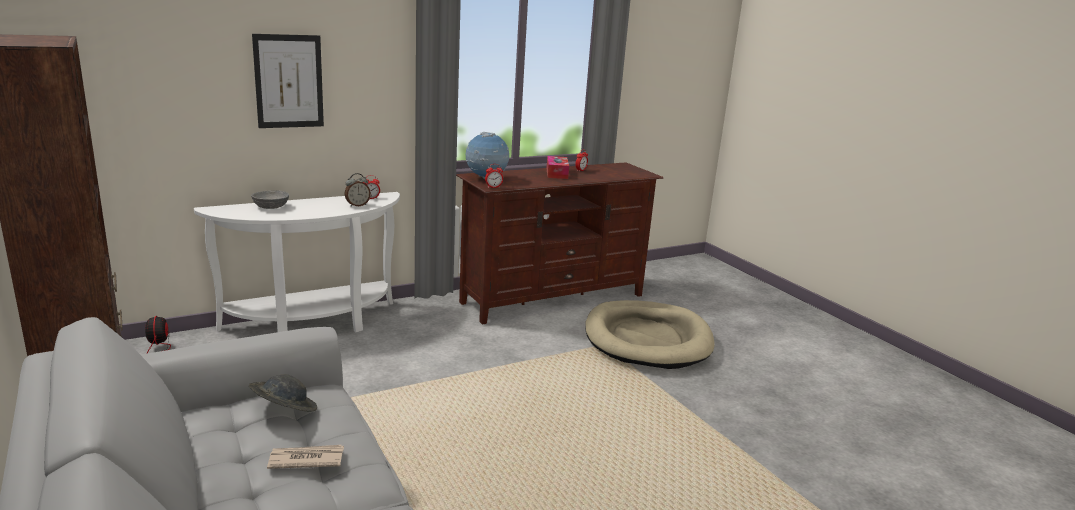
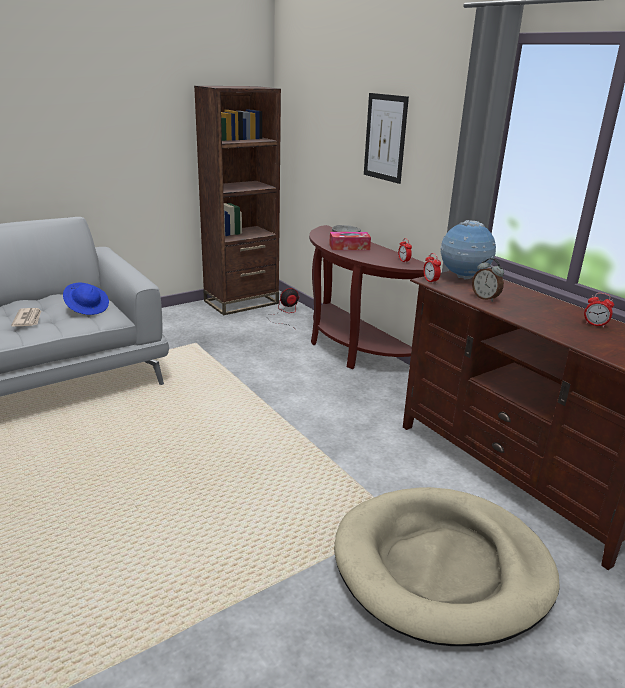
camera: 85 degrees right, 5 degrees up
white console table [194,192,400,332] -> brown console table [309,225,425,369]
grey hat [249,374,317,412] -> blue hat [63,282,109,315]
alarm clock [345,173,371,207] -> alarm clock moved to [472,258,504,302]
tissue box [546,156,569,179] -> tissue box moved to [329,232,371,250]

